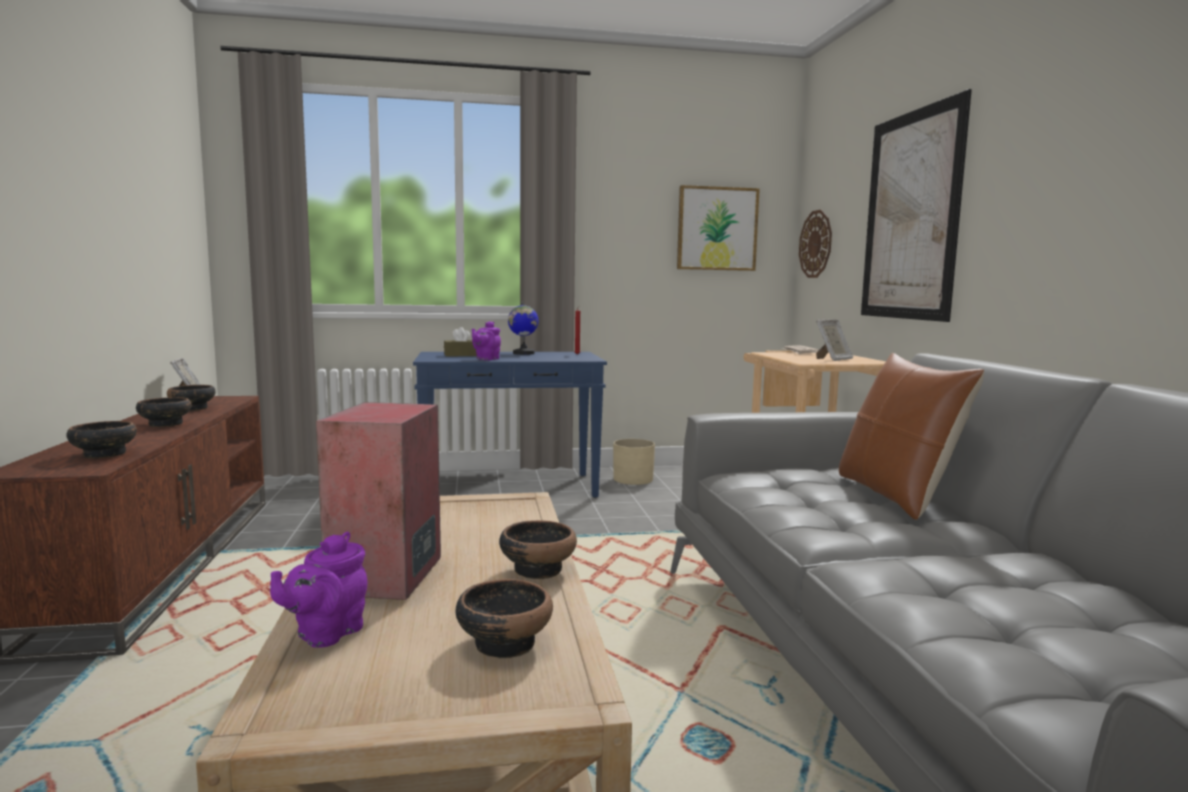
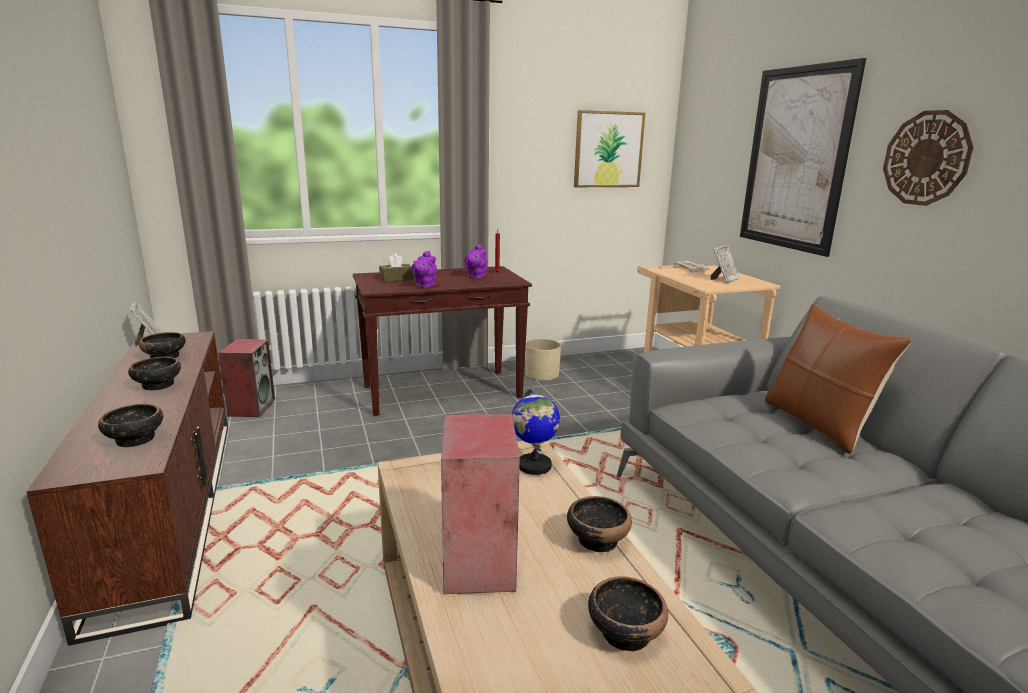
camera: 10 degrees left, 10 degrees up
purple teapot [270,532,367,648] -> purple teapot moved to [464,244,487,279]
blue console table [413,352,607,498] -> brown console table [353,266,532,416]
globe [508,302,538,355] -> globe moved to [512,386,560,475]
wall clock [799,210,832,278] -> wall clock moved to [883,110,974,206]
none -> speaker [218,339,275,417]

